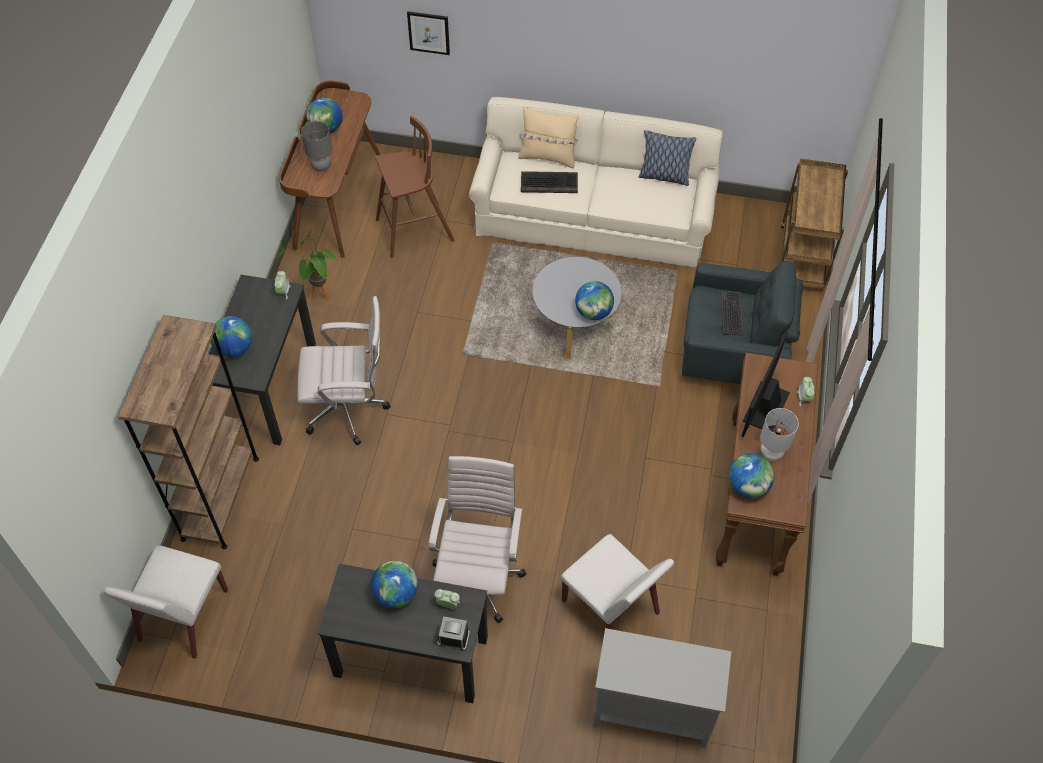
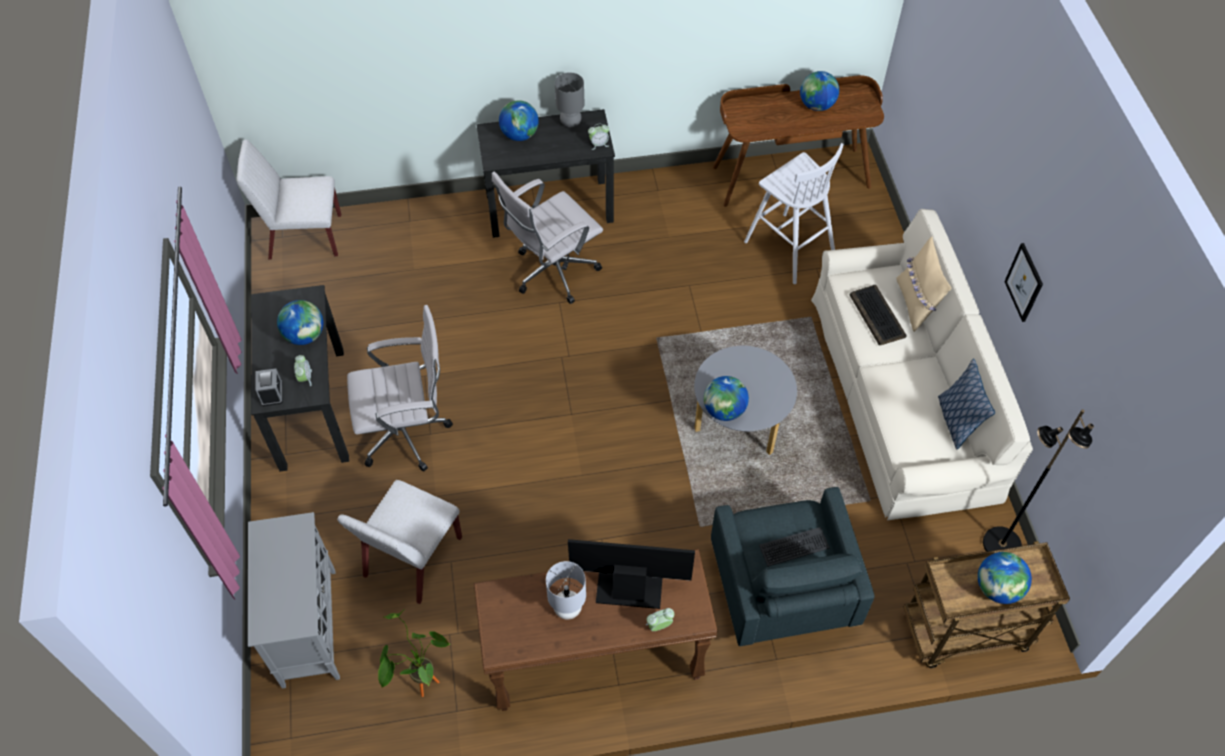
camera: 70 degrees right, 0 degrees up
brown bookcase [118,315,259,549] -> none
potted plant [276,231,338,301] -> potted plant moved to [378,609,451,697]
white office chair [297,296,391,446] -> white office chair turned 75 degrees clockwise [492,171,603,304]
grey table lamp [301,121,332,171] -> grey table lamp moved to [555,72,584,127]
brown stool [375,116,454,258] -> white stool [744,143,844,284]
picture [407,11,450,55] -> picture moved to [1004,243,1043,322]
globe [729,453,774,499] -> globe moved to [978,552,1032,604]
none -> black floor lamp [983,410,1094,552]

